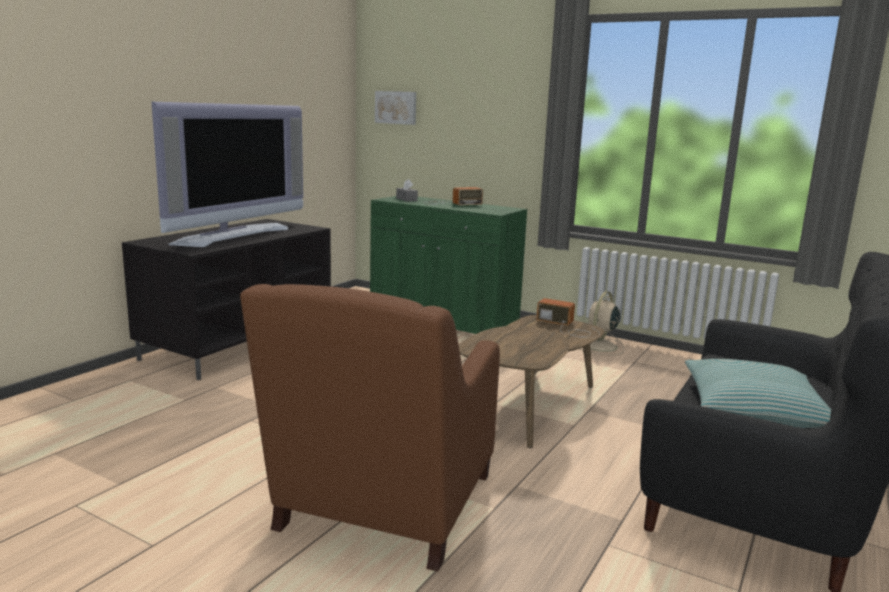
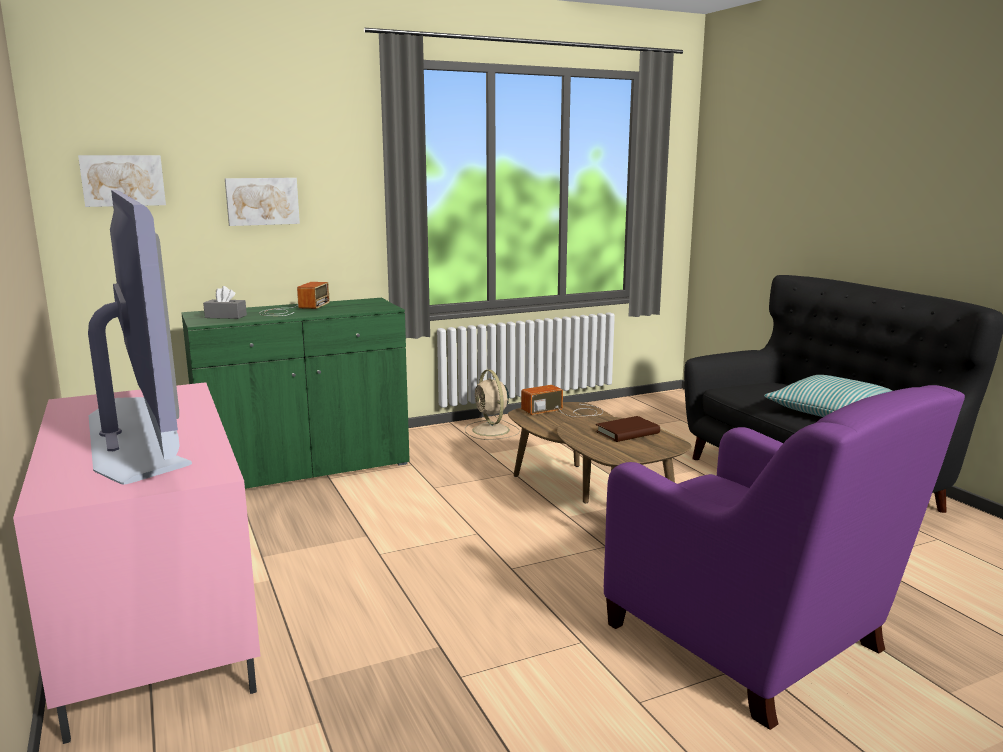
camera: 55 degrees left, 0 degrees up
black tv stand [122,219,331,380] -> pink tv stand [13,382,260,744]
brown armchair [240,284,500,572] -> purple armchair [604,385,965,730]
none -> picture [225,178,300,226]
none -> brown book [596,416,660,442]

